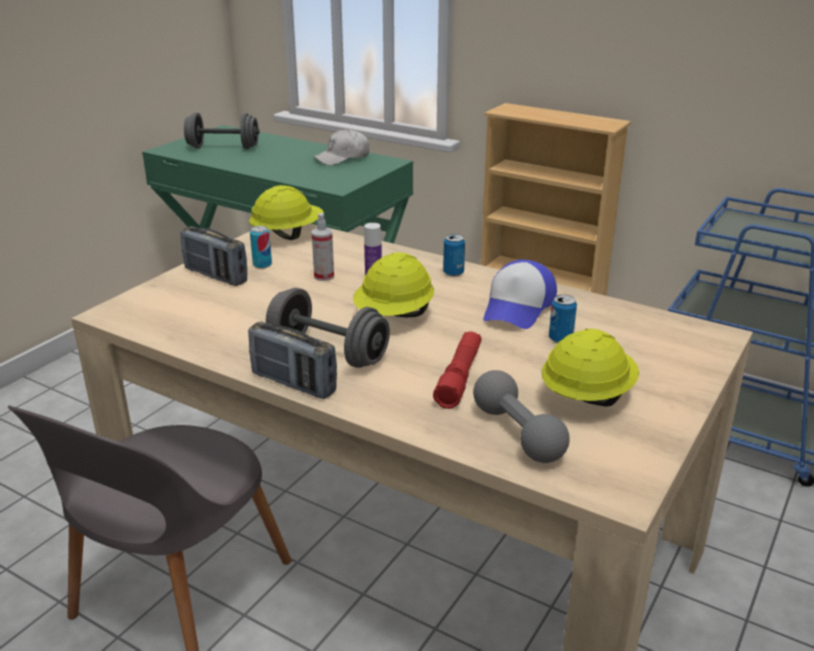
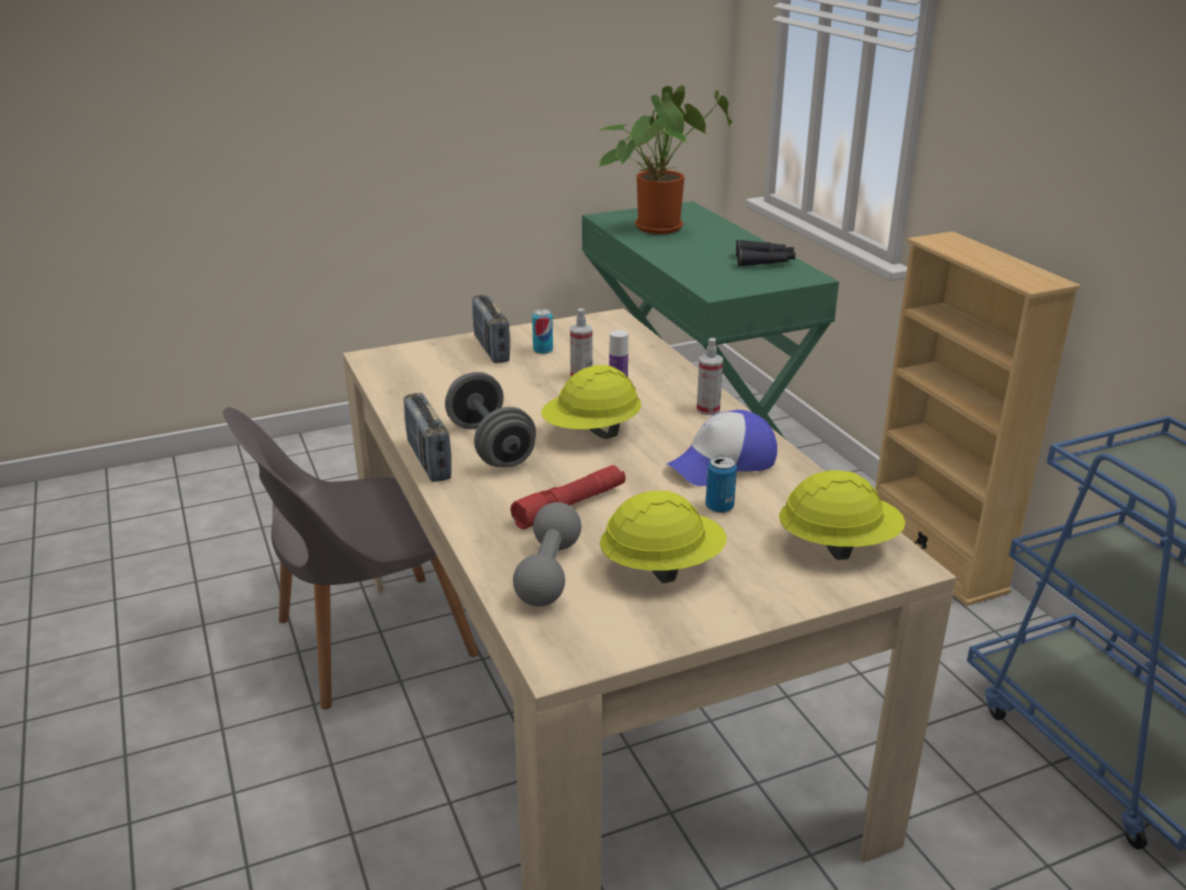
camera: 35 degrees right, 0 degrees up
grey dumbbell [184,113,259,149] -> potted plant [598,85,732,234]
yellow hard hat [249,185,324,240] -> yellow hard hat moved to [779,470,905,560]
white cap [313,129,370,165] -> black binoculars [736,240,795,267]
can [443,234,465,277] -> spray bottle [697,338,723,415]

